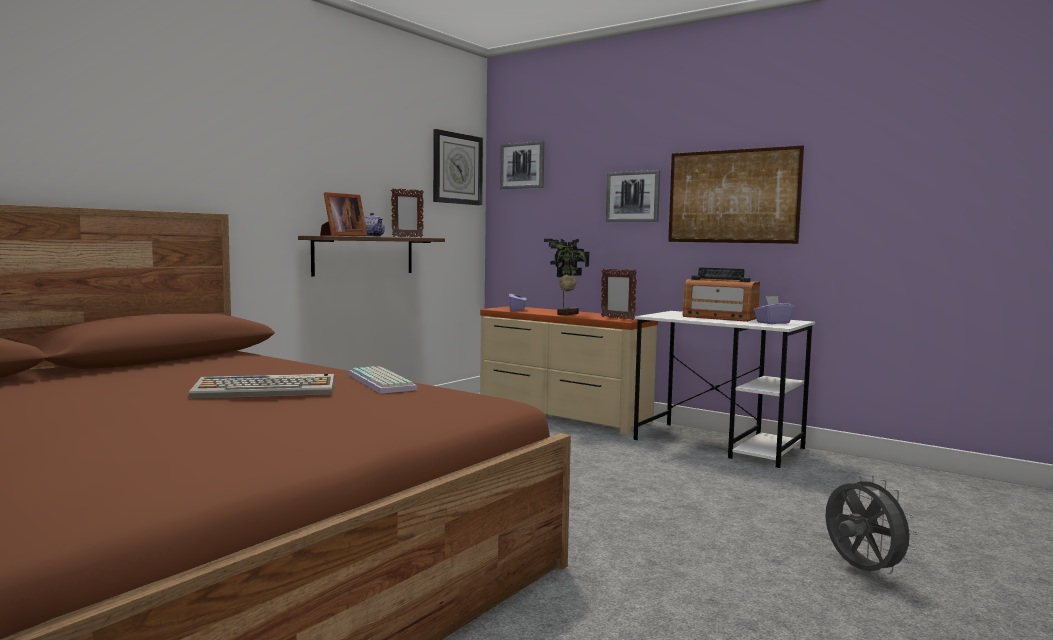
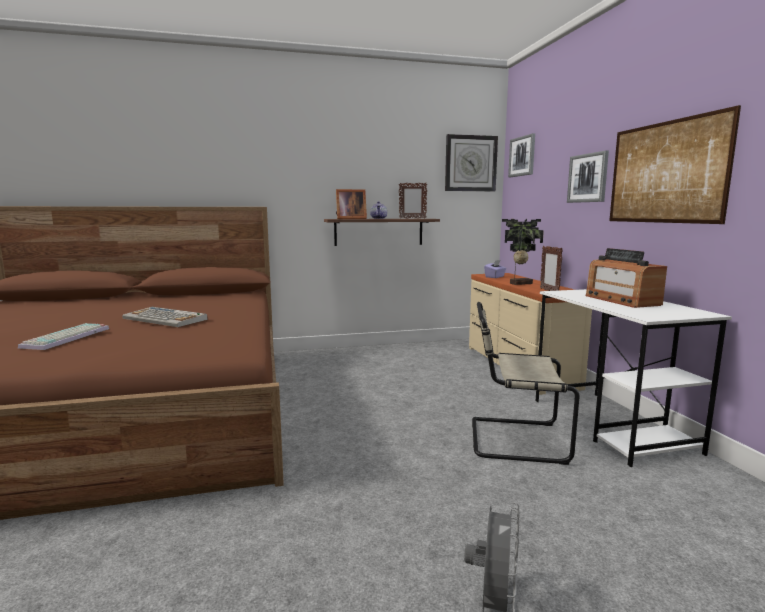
camera: 40 degrees right, 5 degrees up
keyboard [348,366,418,394] -> keyboard moved to [18,323,109,350]
purple tissue box [754,296,794,324] -> none
none -> beige chair [472,302,580,465]

